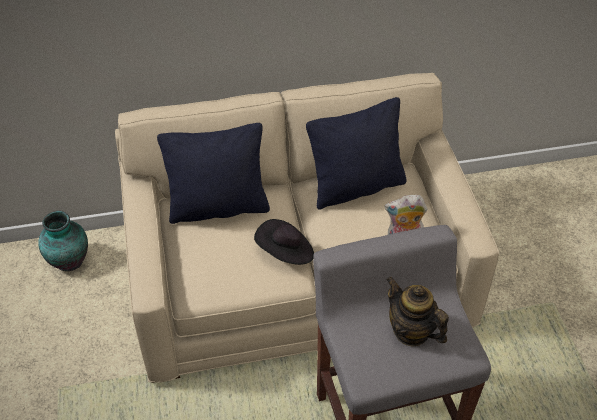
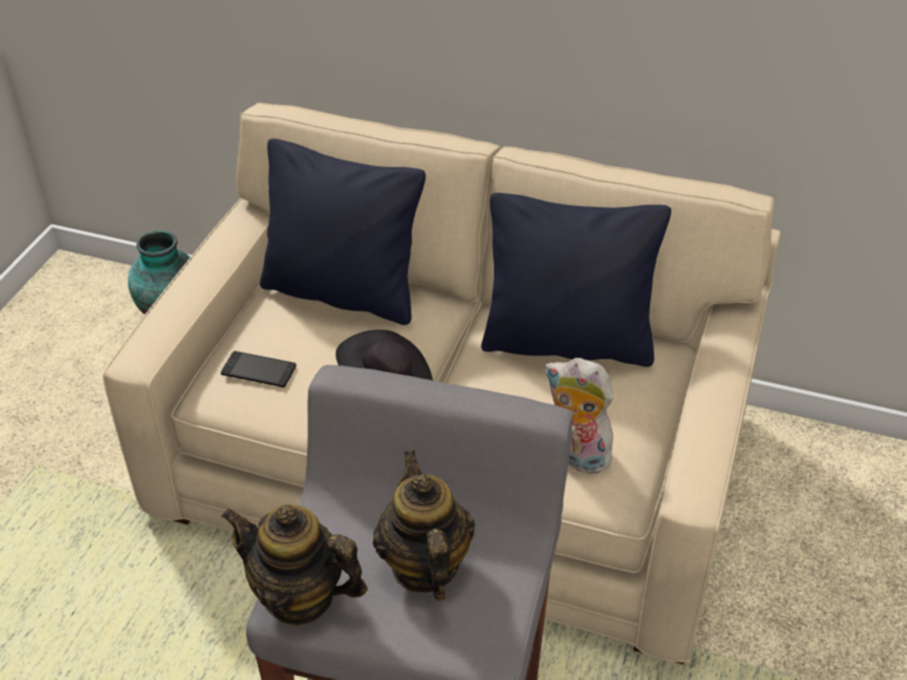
camera: 30 degrees right, 5 degrees down
none -> phone [221,351,296,388]
none -> teapot [221,505,368,626]

